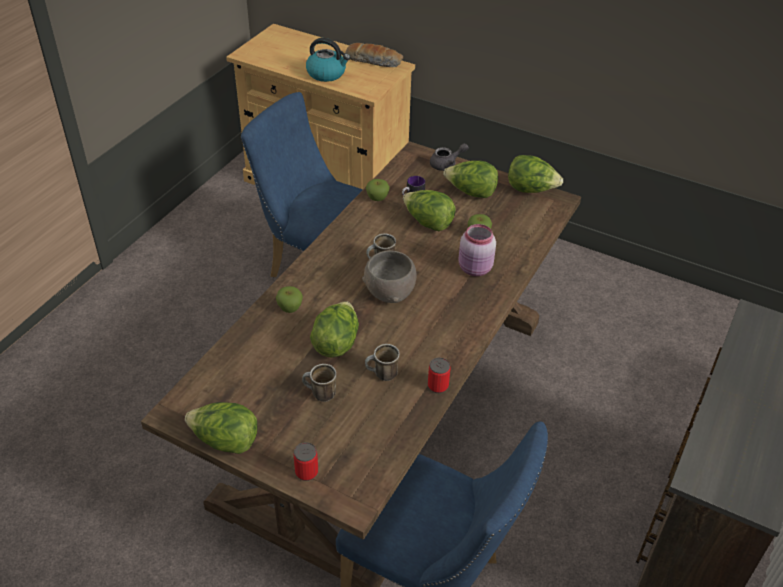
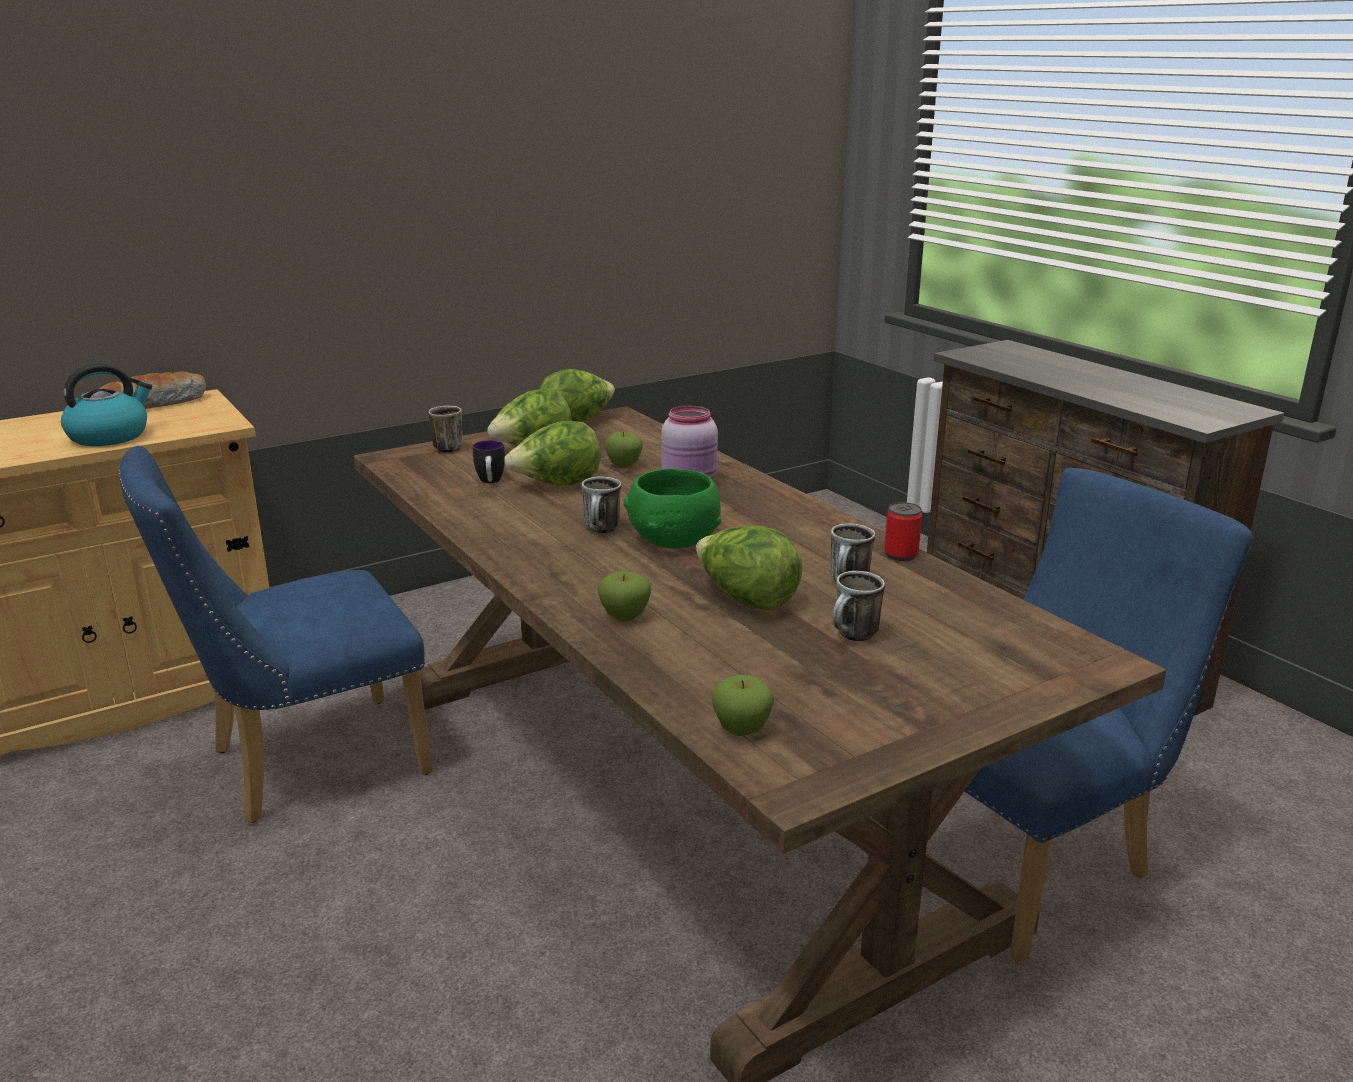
camera: 60 degrees left, 20 degrees down
lettuce [185,402,257,454] -> none
can [293,442,318,481] -> none
grey bowl [362,251,416,303] -> green bowl [624,469,721,548]
apple [366,179,390,201] -> apple moved to [711,675,774,736]
grey teapot [430,143,469,171] -> mug [428,406,463,453]

